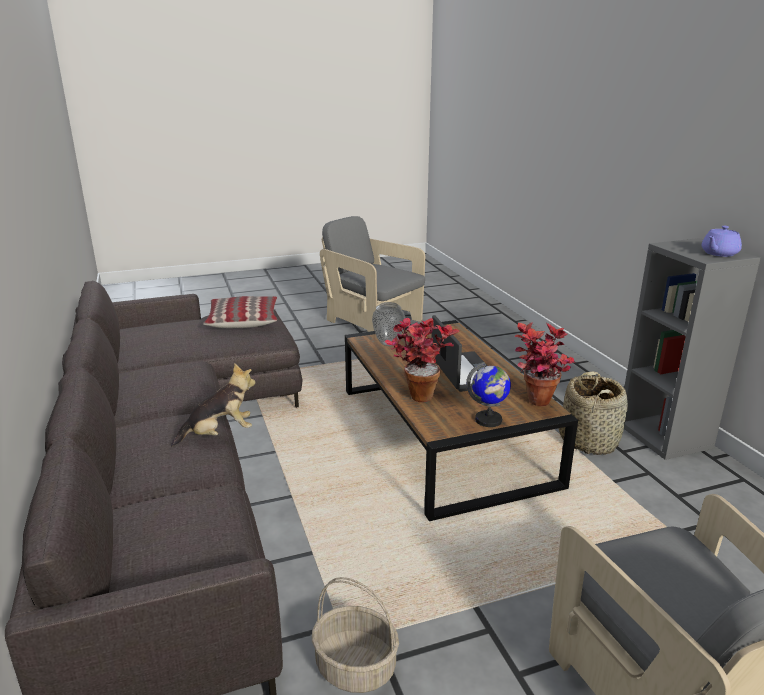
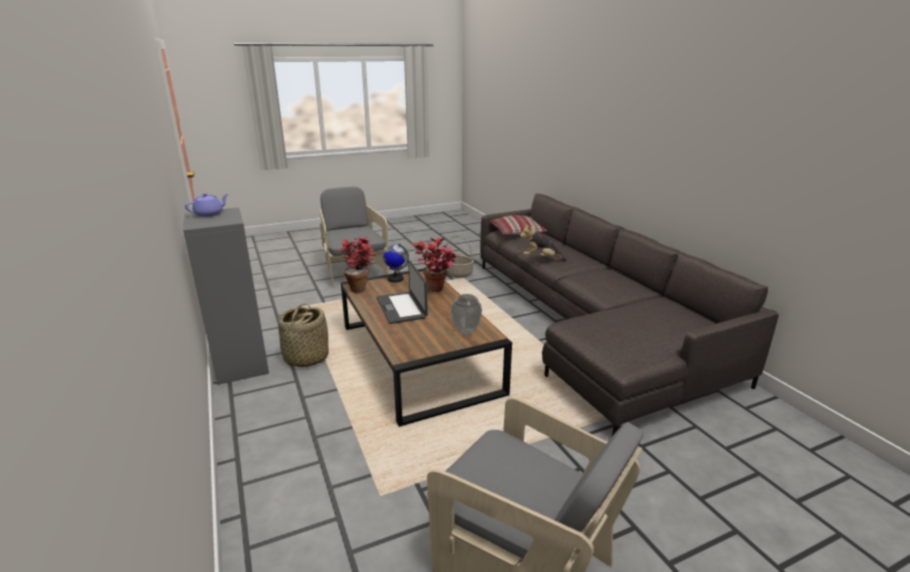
camera: 175 degrees right, 0 degrees up
plush toy [171,363,256,447] -> plush toy turned 45 degrees clockwise [520,224,567,261]
pillow [203,296,277,328] -> pillow moved to [490,215,547,234]

